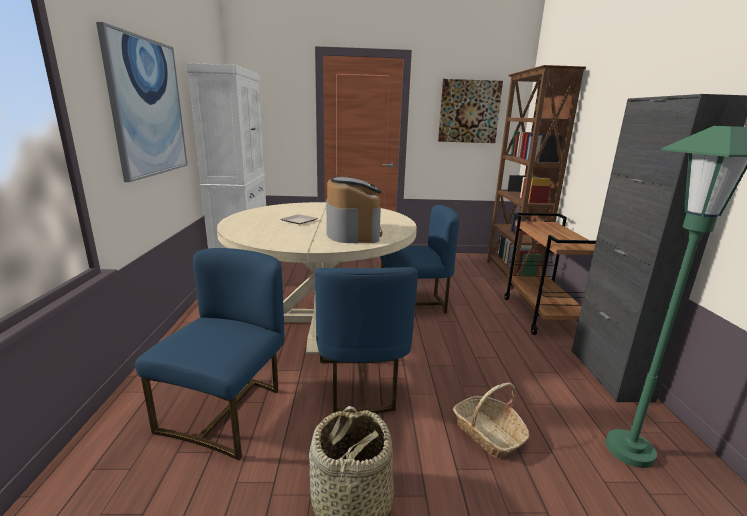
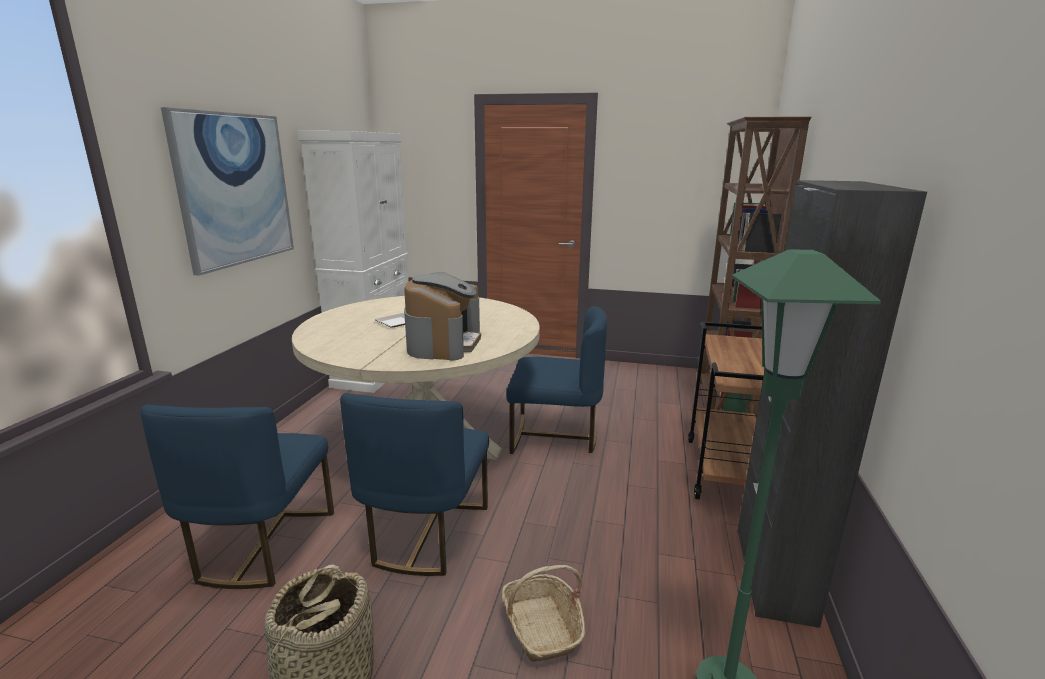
camera: 15 degrees right, 0 degrees up
blue chair [135,248,284,460] -> blue chair turned 150 degrees clockwise [140,404,334,589]
picture [438,79,503,143] -> none

